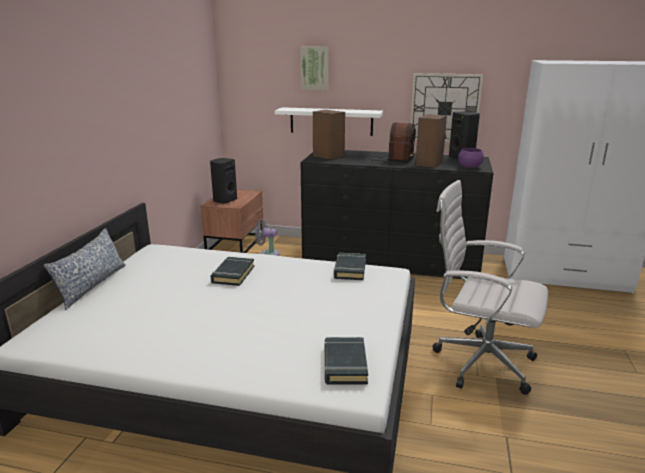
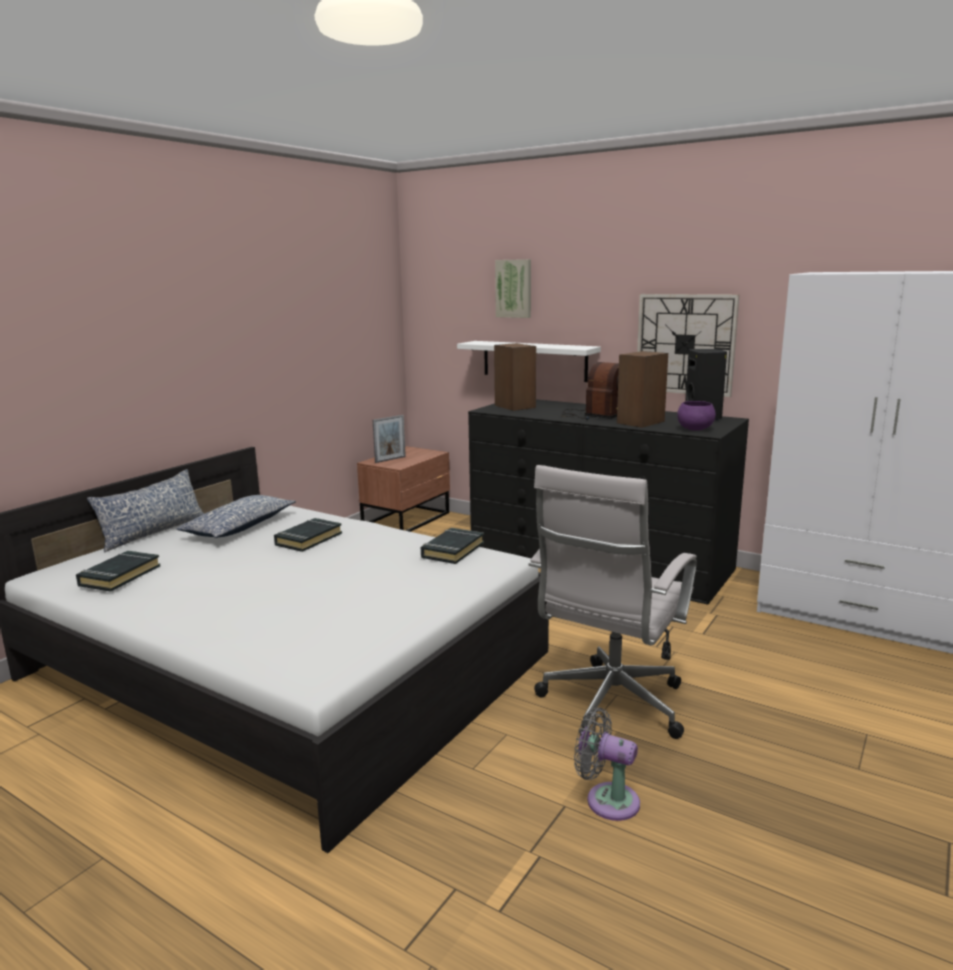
camera: 20 degrees right, 5 degrees down
black speaker [210,158,237,204] -> picture frame [373,415,406,463]
grey fan [255,220,280,256] -> grey fan moved to [574,708,640,821]
black book [324,337,368,385] -> black book moved to [76,551,160,592]
white office chair [433,180,548,395] -> white office chair turned 105 degrees counterclockwise [528,465,697,739]
none -> pillow [176,495,296,538]

